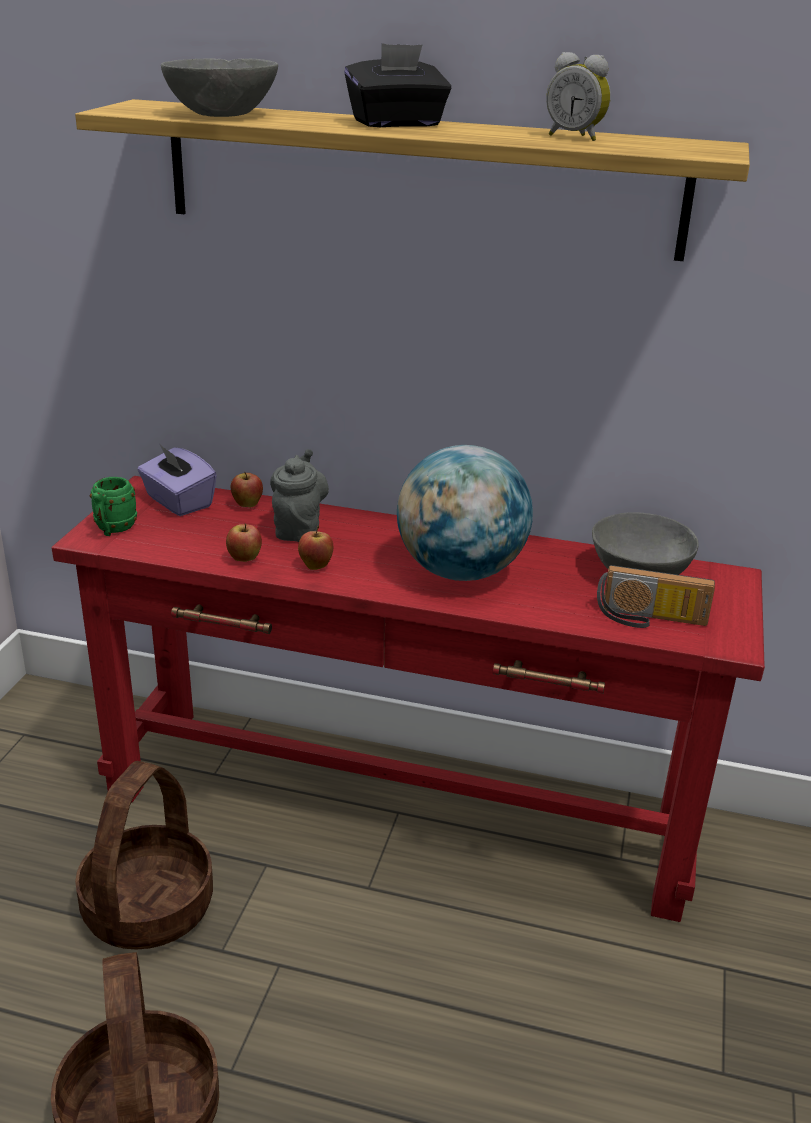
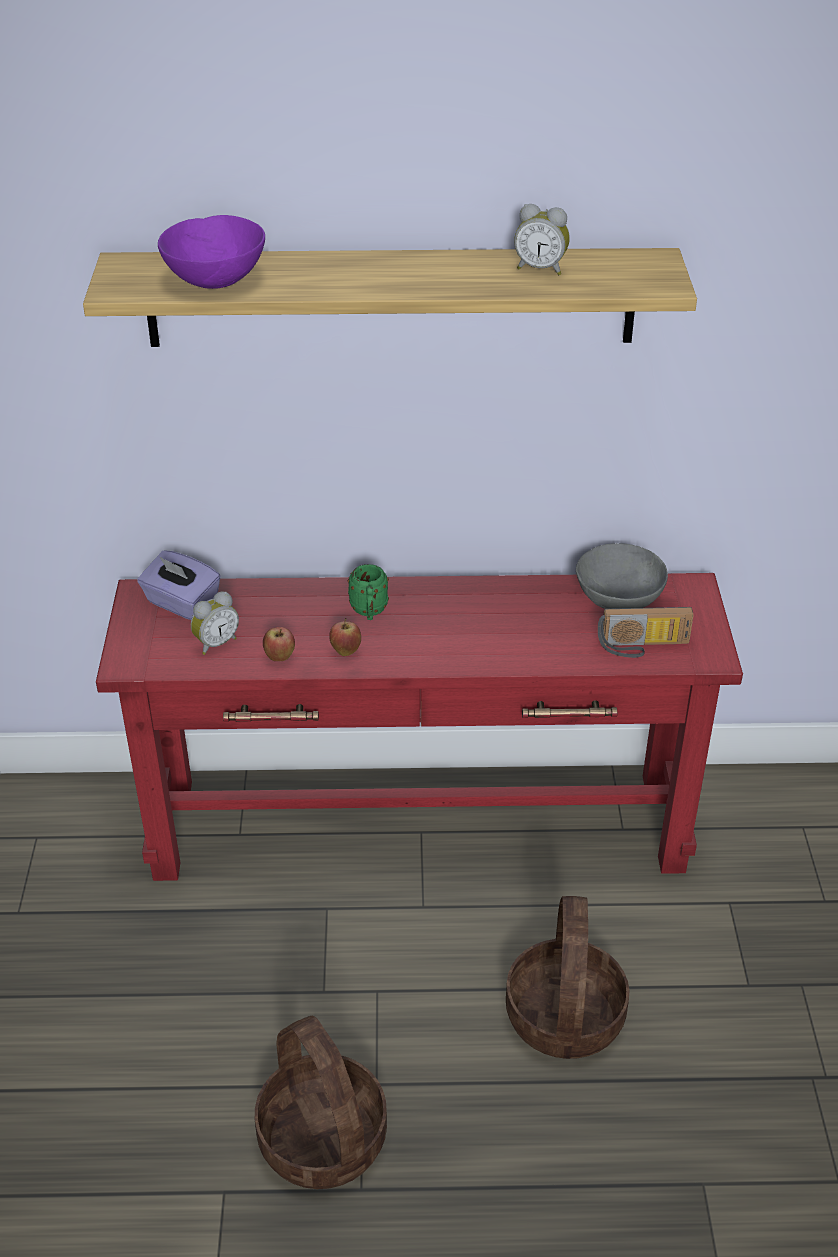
camera: 15 degrees left, 10 degrees up
basket [75,761,213,949] -> basket moved to [506,896,629,1059]
green mug [90,477,137,536] -> green mug moved to [348,564,389,620]
grey bowl [161,58,278,117] -> purple bowl [158,215,265,289]
apple [231,472,263,508] -> none
grey teapot [270,449,329,542] -> none
black tissue box [345,43,451,127] -> none
globe [397,445,533,581] -> none
none -> alarm clock [191,592,239,655]

